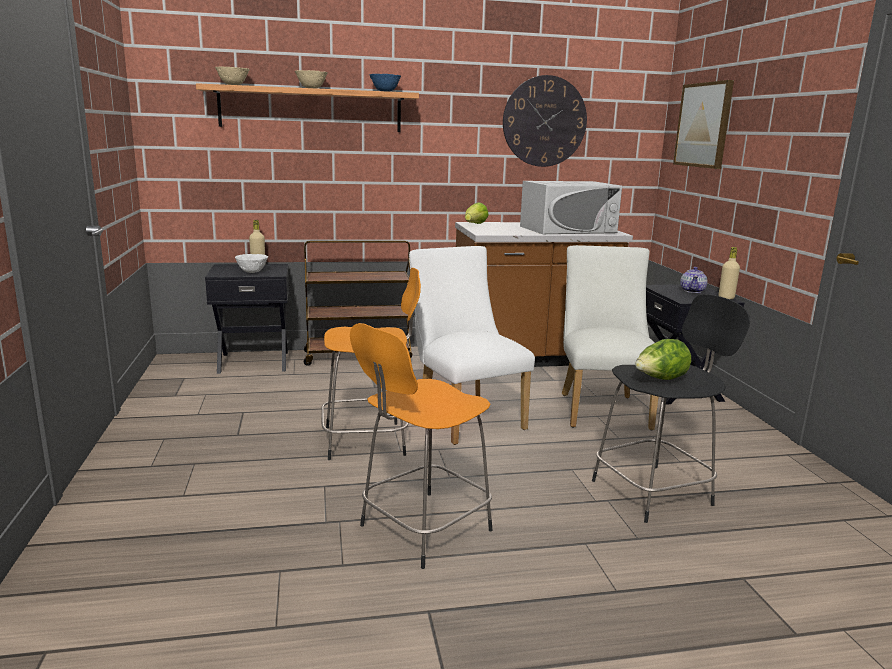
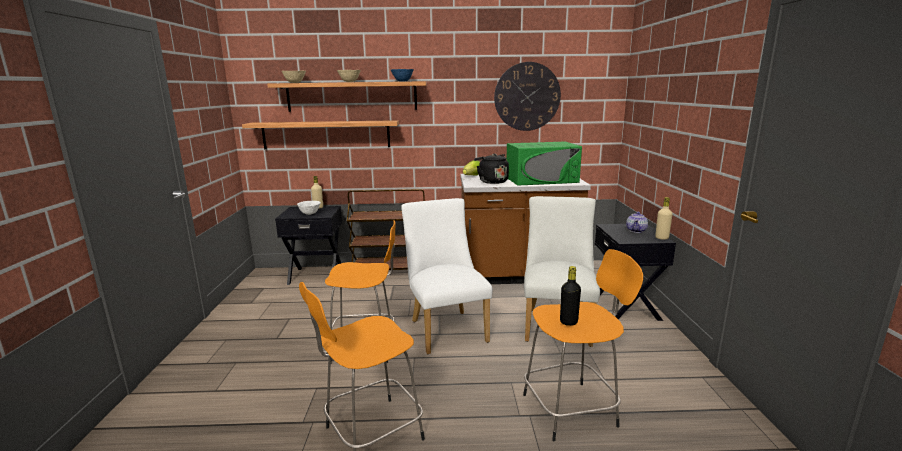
camera: 10 degrees right, 0 degrees up
white microwave [520,181,622,234] -> green microwave [507,142,582,186]
black stool [592,294,750,523] -> orange stool [523,249,643,441]
lettuce [635,339,691,380] -> black bottle [560,266,581,326]
picture [673,80,734,169] -> none
none -> shelf [242,120,399,149]
none -> black kettle [474,154,509,184]

